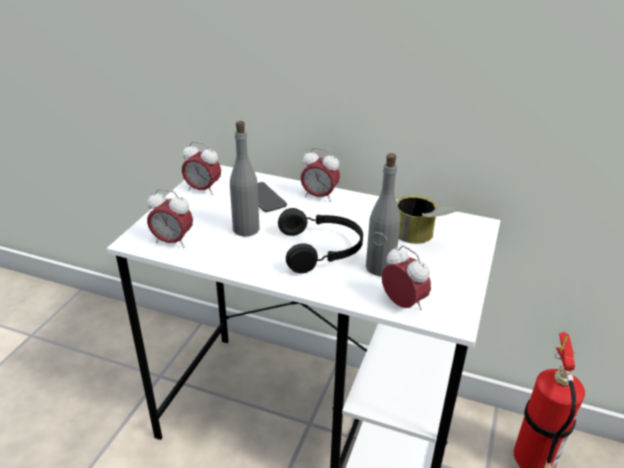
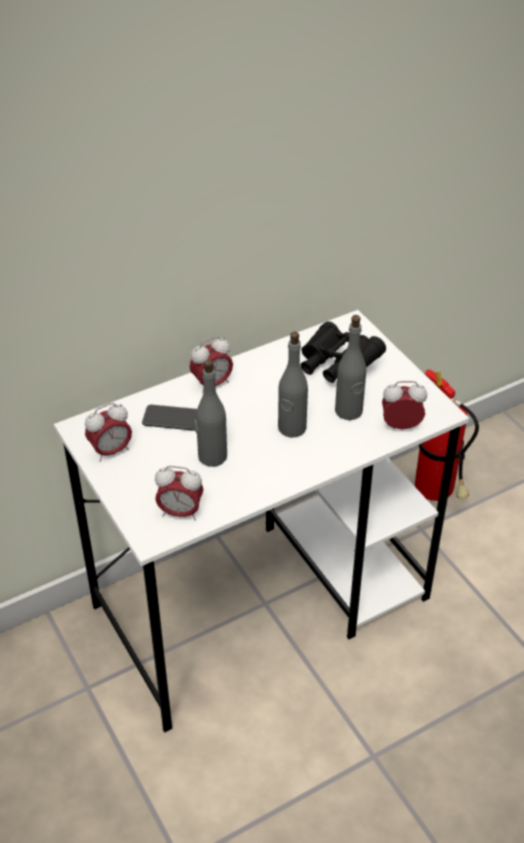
camera: 50 degrees left, 10 degrees up
alarm clock [147,189,193,248] -> alarm clock turned 45 degrees clockwise [155,466,203,520]
black headphones [278,208,363,273] -> grey bottle [278,332,308,438]
can [397,195,460,244] -> black binoculars [301,321,386,383]

